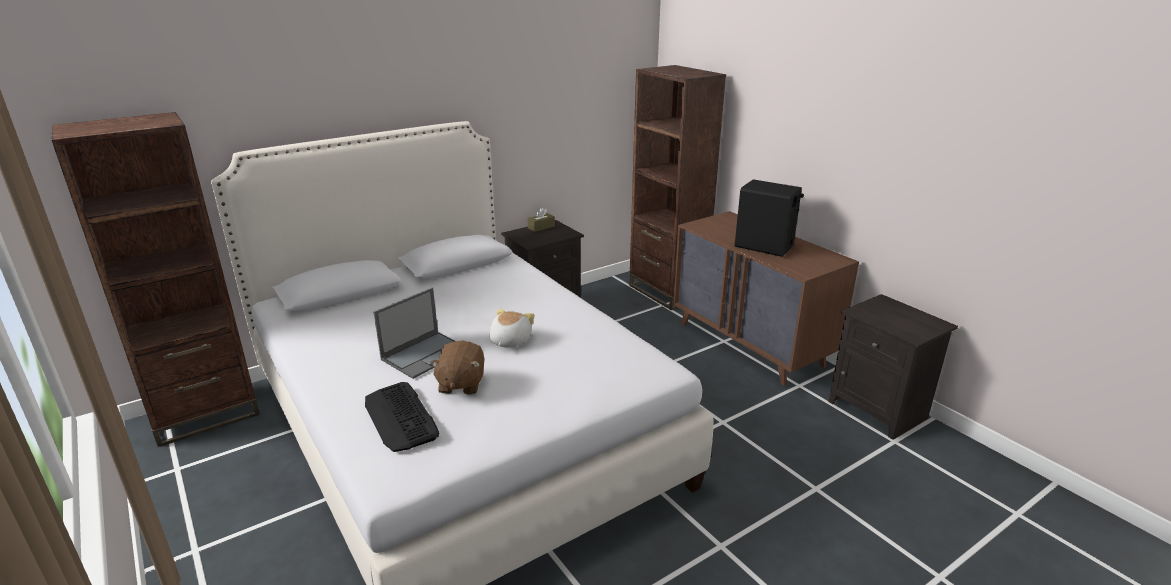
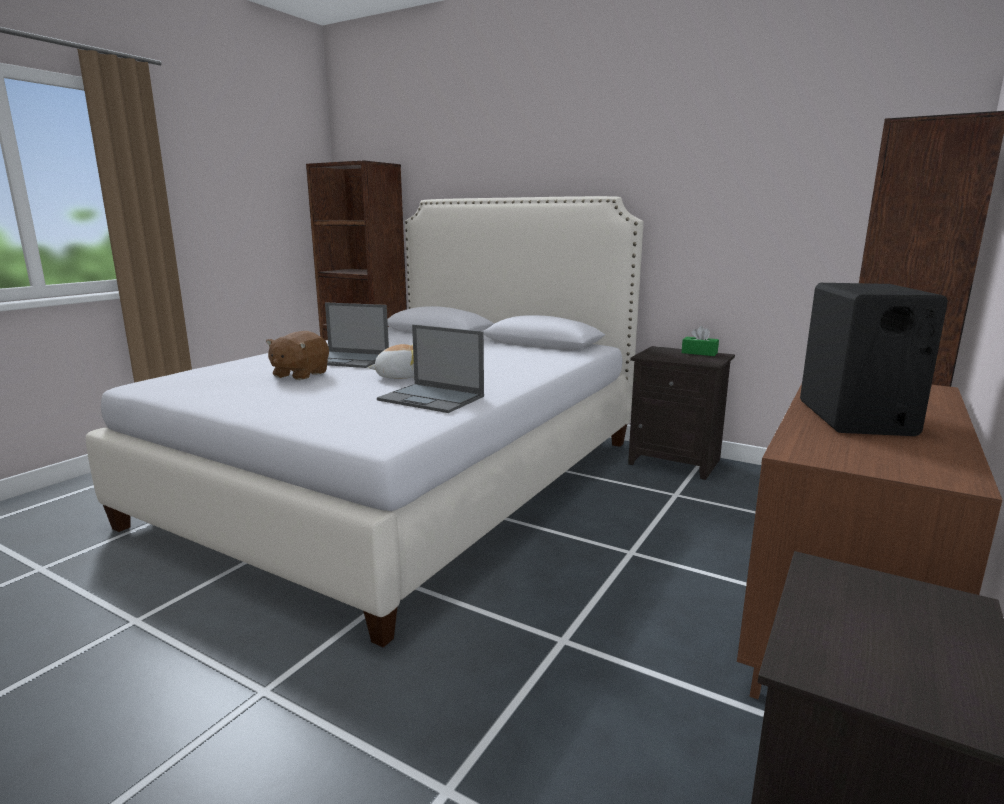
camera: 65 degrees right, 10 degrees down
keyboard [365,382,440,452] -> none
brown plush toy [430,341,485,395] -> brown plush toy turned 45 degrees counterclockwise [266,331,329,380]
brown tissue box [527,208,555,232] -> green tissue box [682,326,719,356]
none -> laptop [377,324,484,413]

